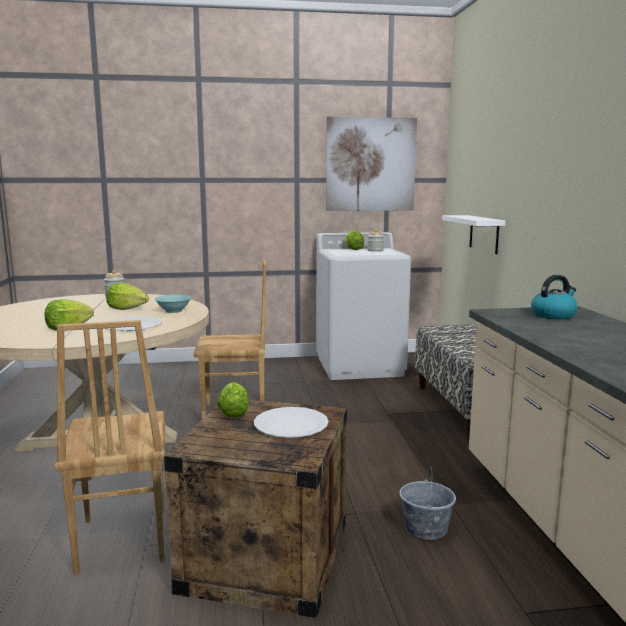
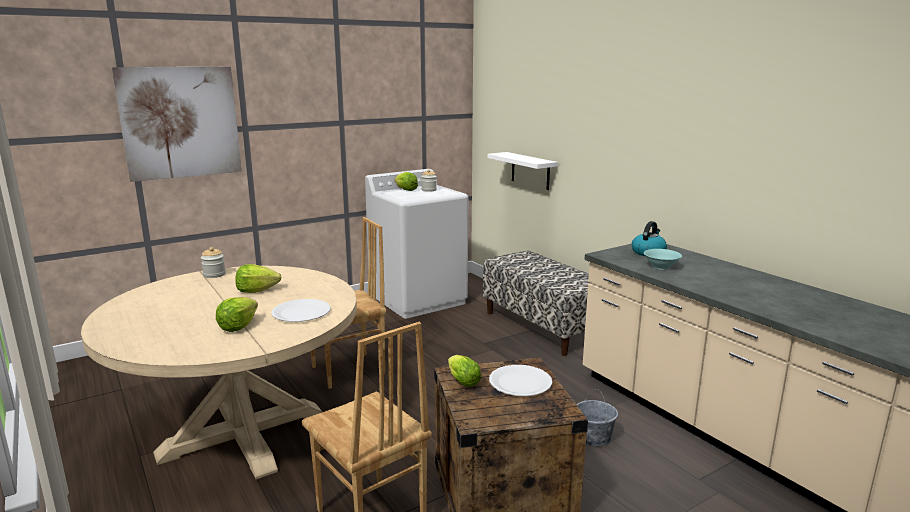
camera: 25 degrees left, 5 degrees up
turquoise bowl [155,295,192,313] -> turquoise bowl moved to [644,249,682,270]
picture [326,117,417,211] -> picture moved to [112,67,242,182]

